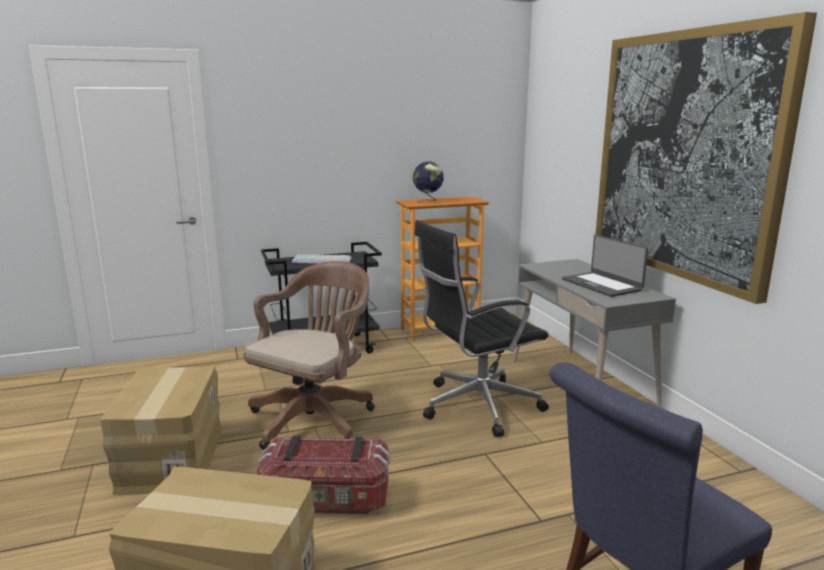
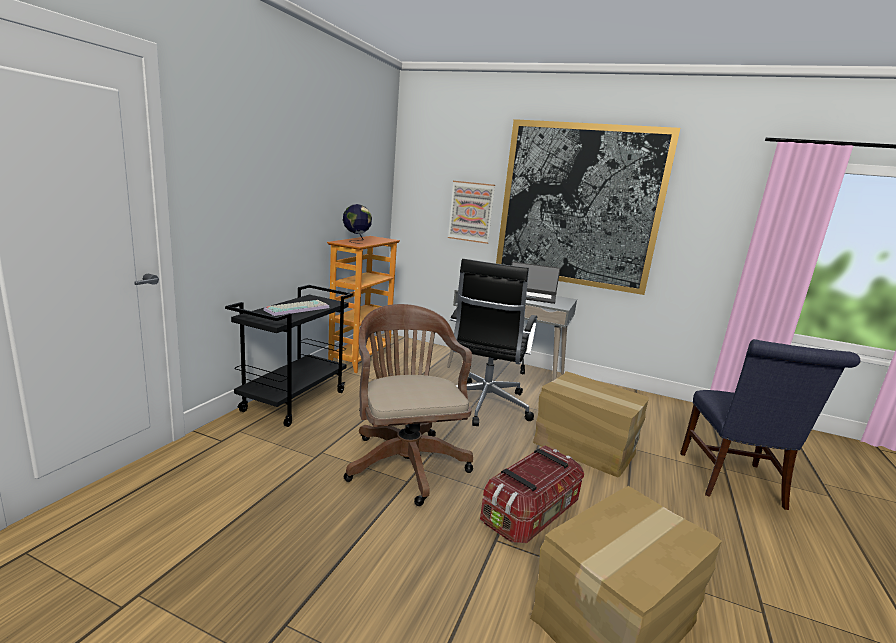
camera: 50 degrees left, 0 degrees up
cardboard box [100,365,222,495] -> cardboard box moved to [533,371,649,478]
none -> picture [448,181,495,244]

